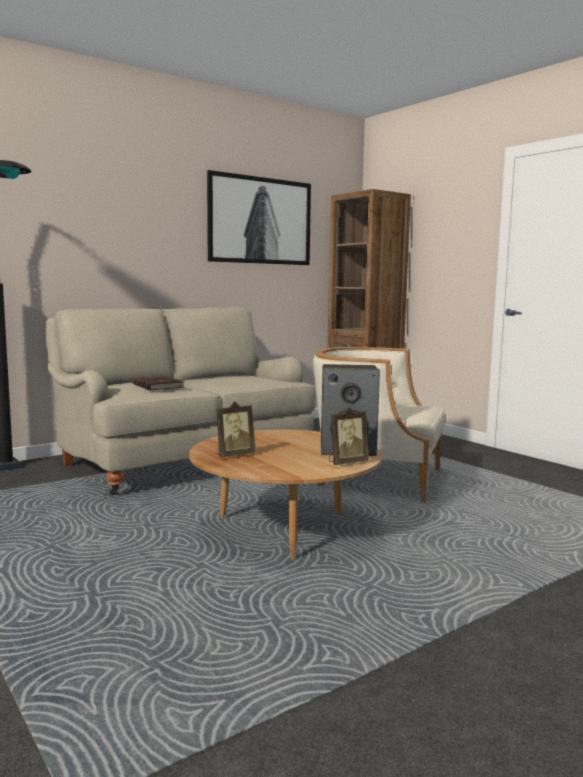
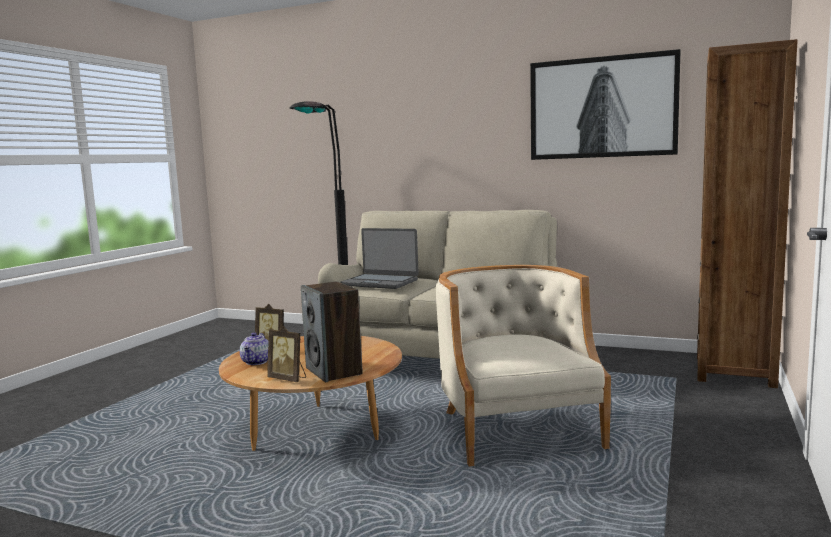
camera: 60 degrees right, 0 degrees up
brown book [132,375,184,391] -> laptop [340,228,419,289]
none -> teapot [240,332,269,365]

